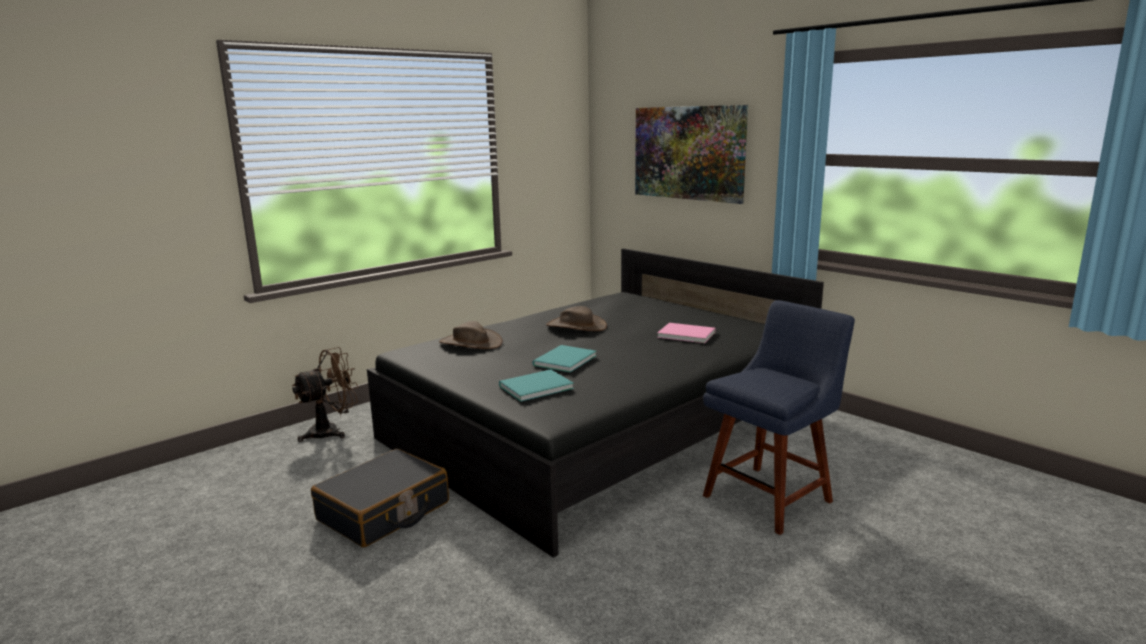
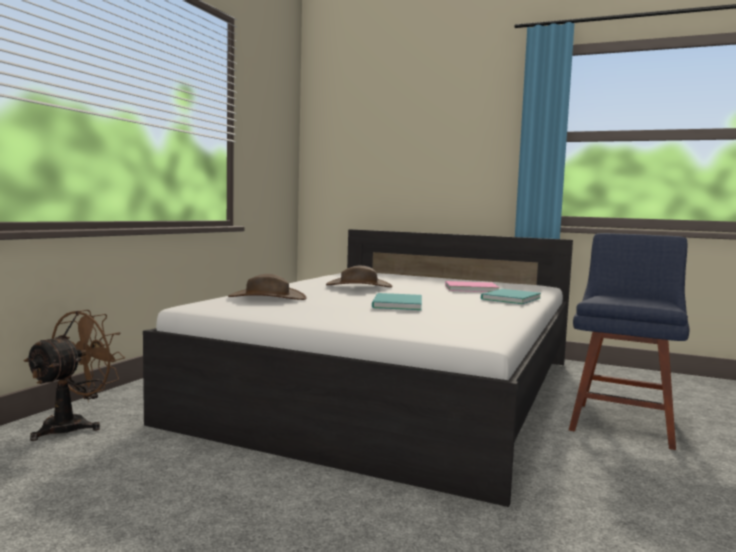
camera: 25 degrees left, 10 degrees down
black suitcase [311,449,449,547] -> none
black bed [367,248,824,558] -> white bed [143,229,573,507]
turquoise book [499,369,574,402] -> turquoise book moved to [481,289,541,304]
picture [635,105,748,204] -> none

